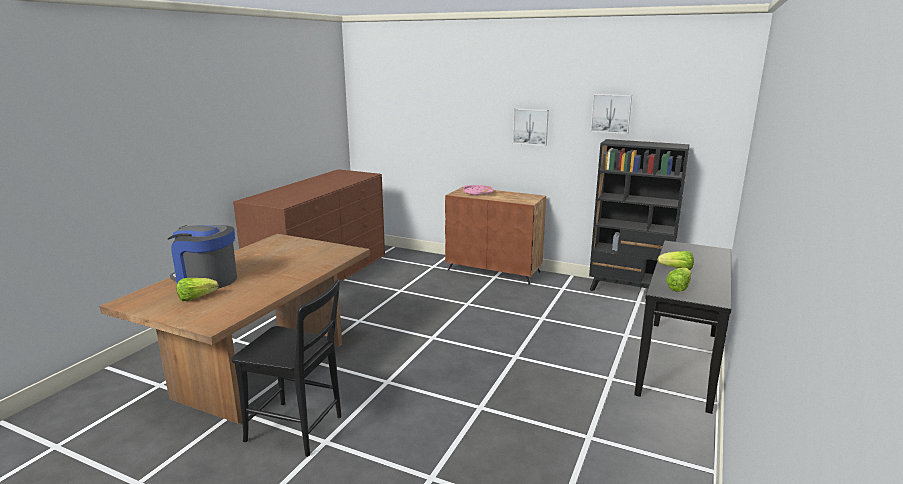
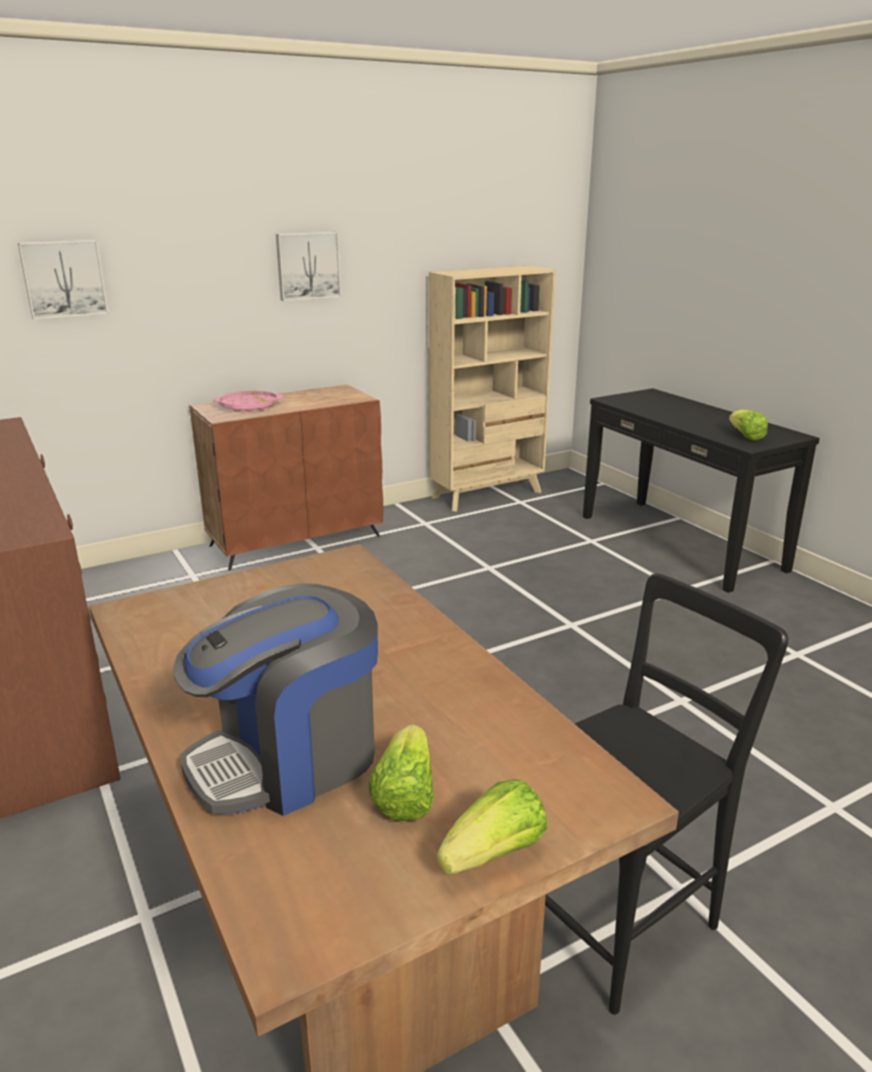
camera: 55 degrees left, 5 degrees up
black bookcase [589,139,690,291] -> beige bookcase [429,265,556,512]
picture [590,94,632,134] -> picture moved to [18,240,109,319]
lettuce [657,251,694,270] -> lettuce moved to [437,779,547,875]

